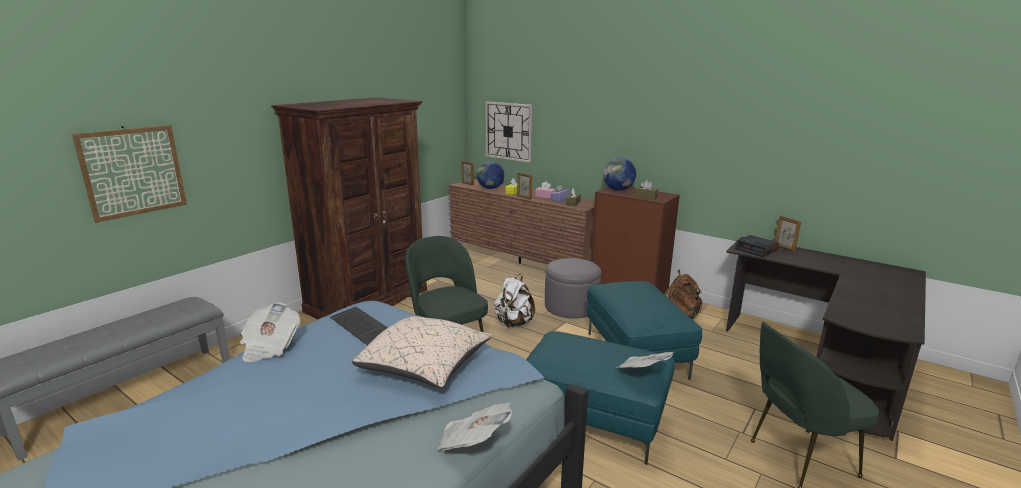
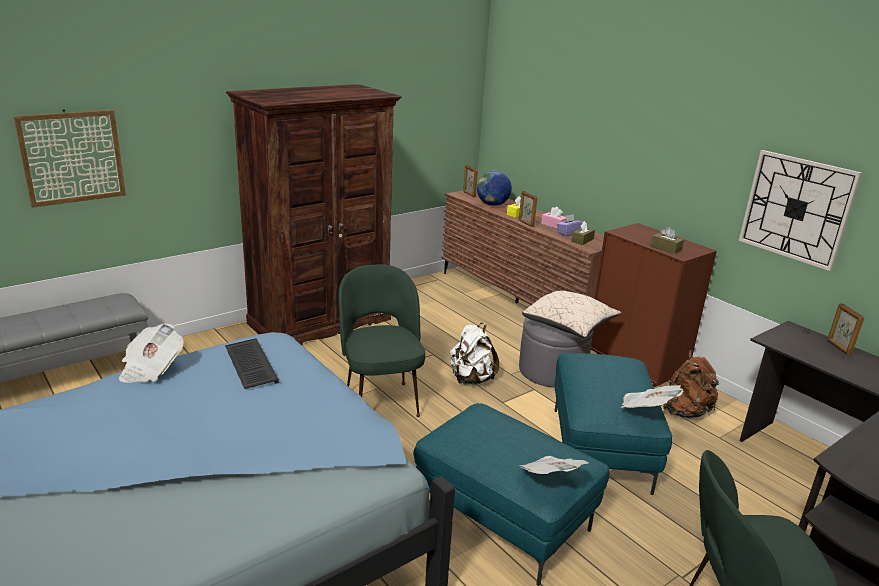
camera: 15 degrees right, 5 degrees up
beige pillow [352,316,492,388] -> beige pillow moved to [522,291,621,338]
newspaper [437,403,512,450] -> newspaper moved to [621,385,683,408]
wall clock [486,102,532,163] -> wall clock moved to [739,150,862,271]
globe [603,158,636,191] -> none
alarm clock [735,235,779,257] -> none

